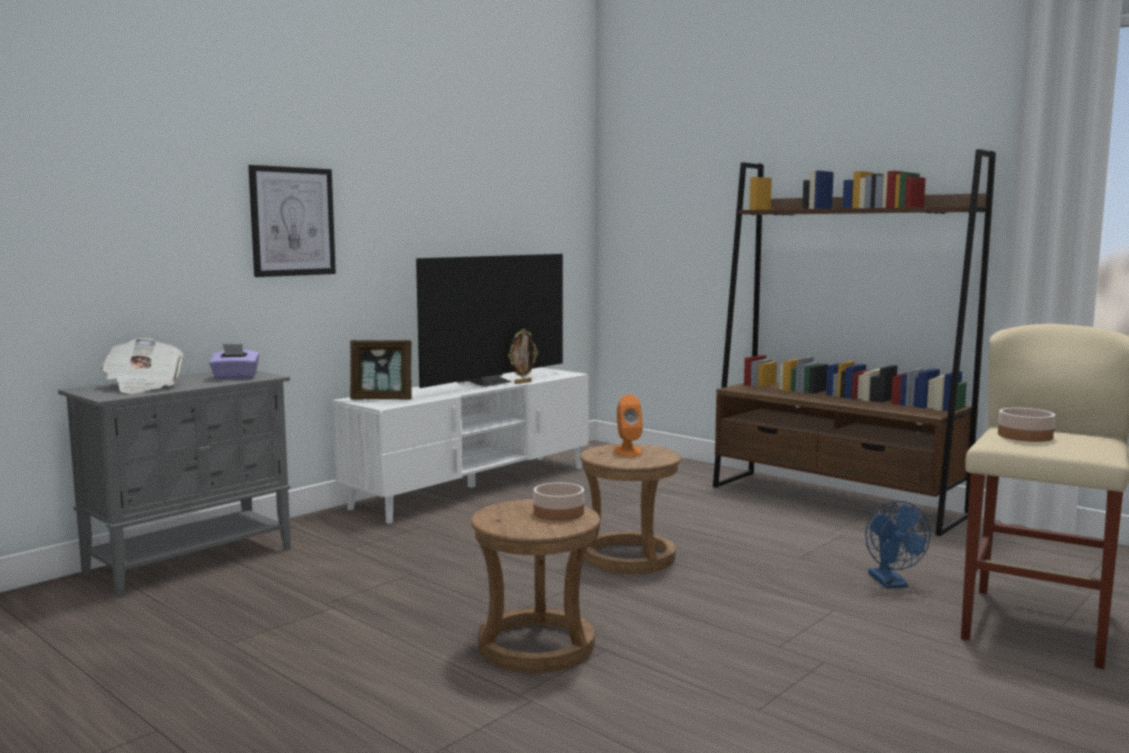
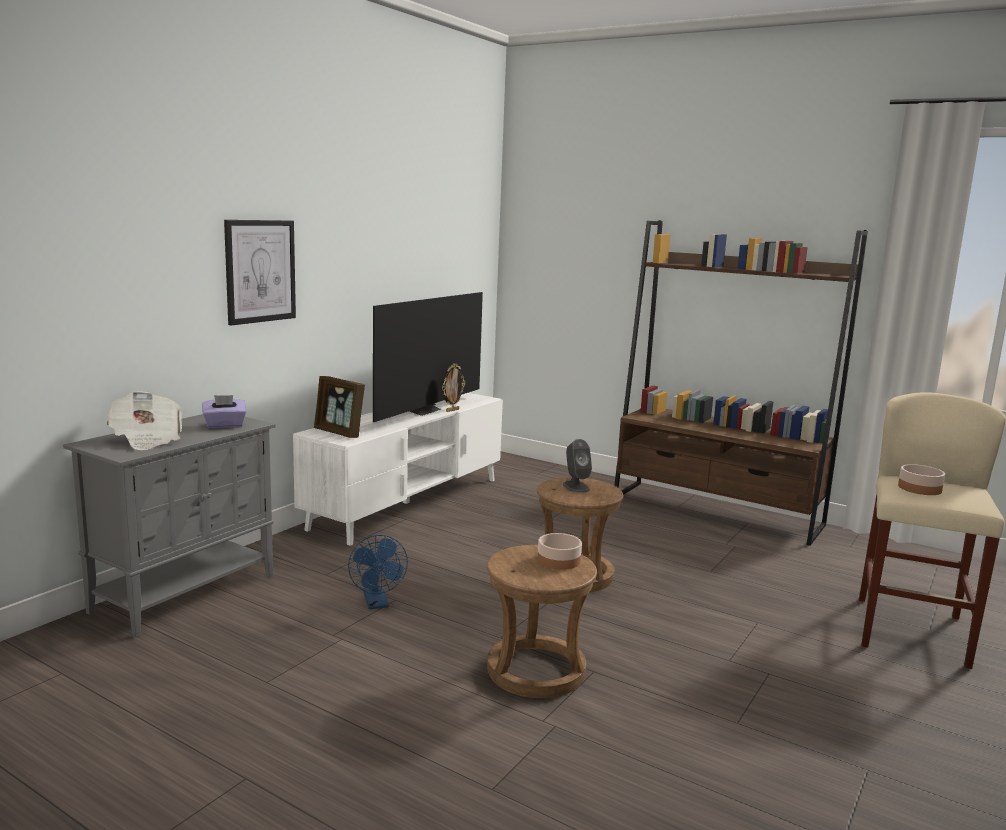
camera: 10 degrees left, 5 degrees up
picture frame [350,340,412,399] -> picture frame turned 45 degrees clockwise [314,376,365,438]
orange speaker [614,395,643,456] -> grey speaker [563,439,592,493]
blue fan [865,501,930,588] -> blue fan moved to [348,535,408,609]

